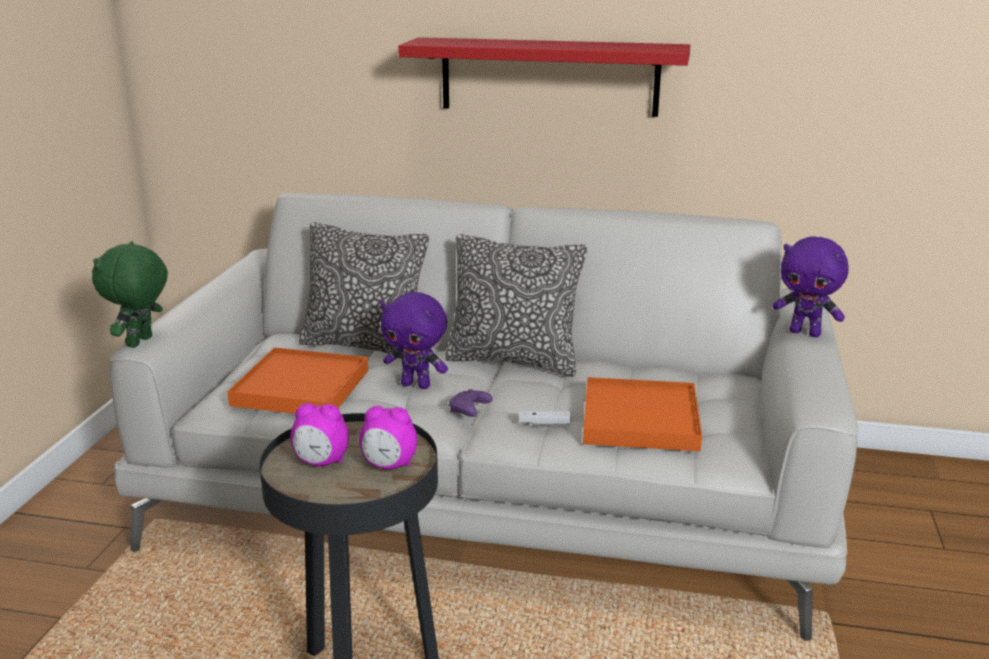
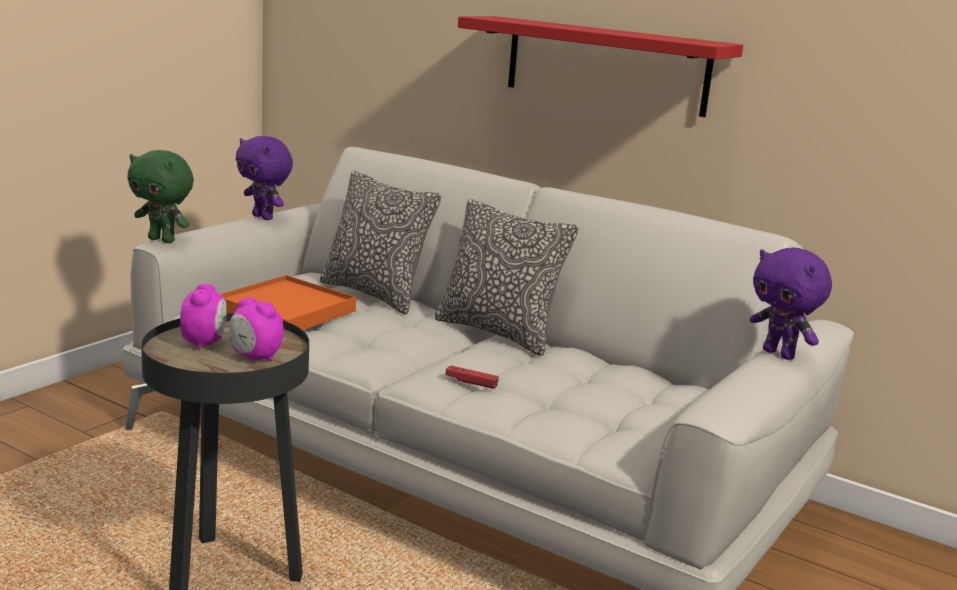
camera: 20 degrees right, 5 degrees down
green plush toy [92,241,168,348] -> green plush toy turned 105 degrees counterclockwise [127,150,194,243]
alarm clock [290,403,349,466] -> alarm clock turned 120 degrees counterclockwise [180,284,227,349]
purple plush toy [381,292,448,389] -> purple plush toy moved to [236,136,293,220]
purple game controller [449,389,492,417] -> none
white game controller [518,411,571,425] -> red game controller [446,365,499,389]
orange tray [583,377,702,451] -> none

